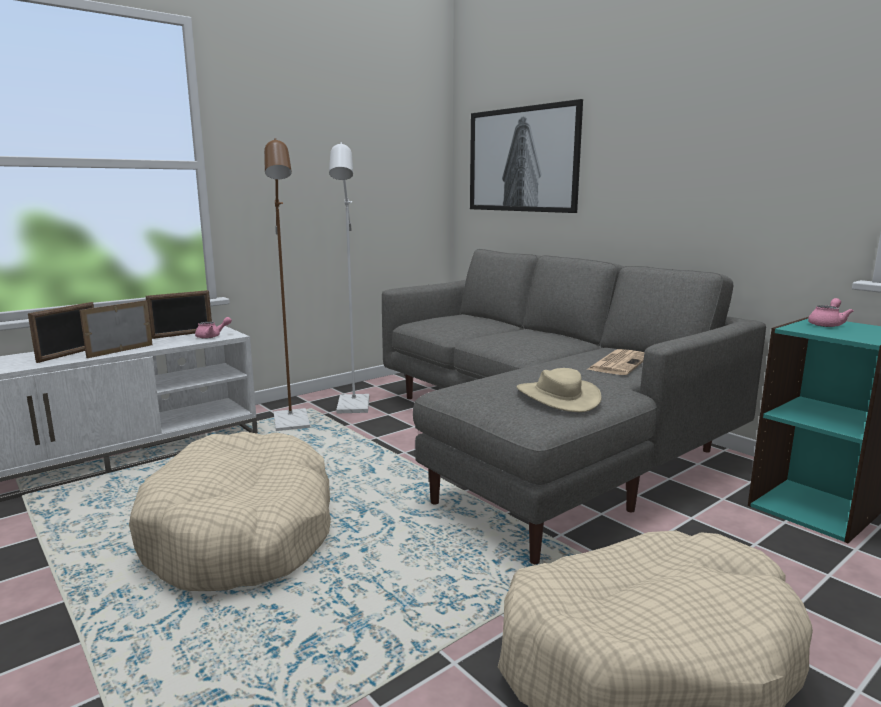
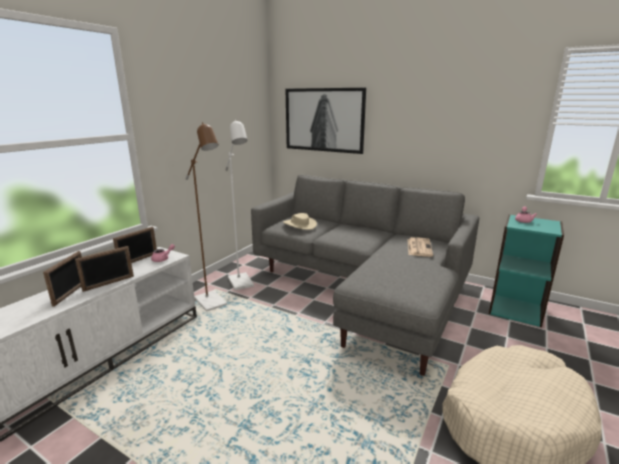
camera: 20 degrees left, 5 degrees up
picture frame [79,300,153,358] -> picture frame turned 150 degrees counterclockwise [75,246,134,292]
beige dog bed [129,432,331,591] -> none
beige hat [517,368,602,412] -> beige hat moved to [283,213,317,230]

